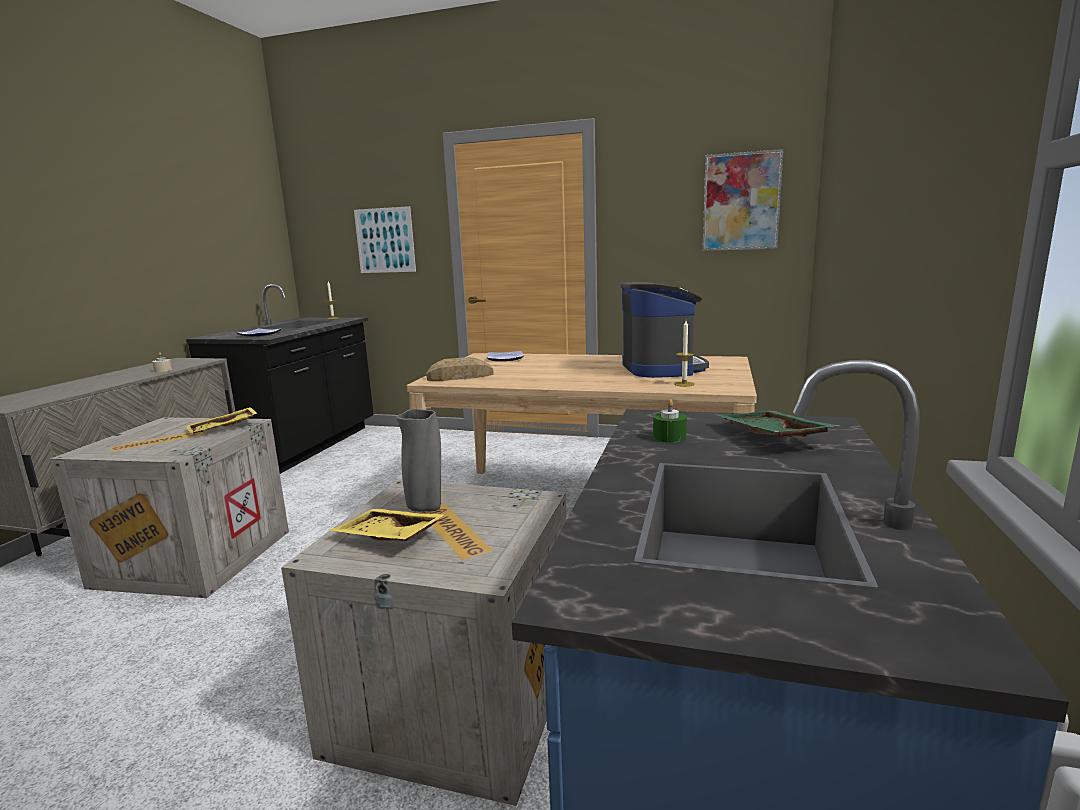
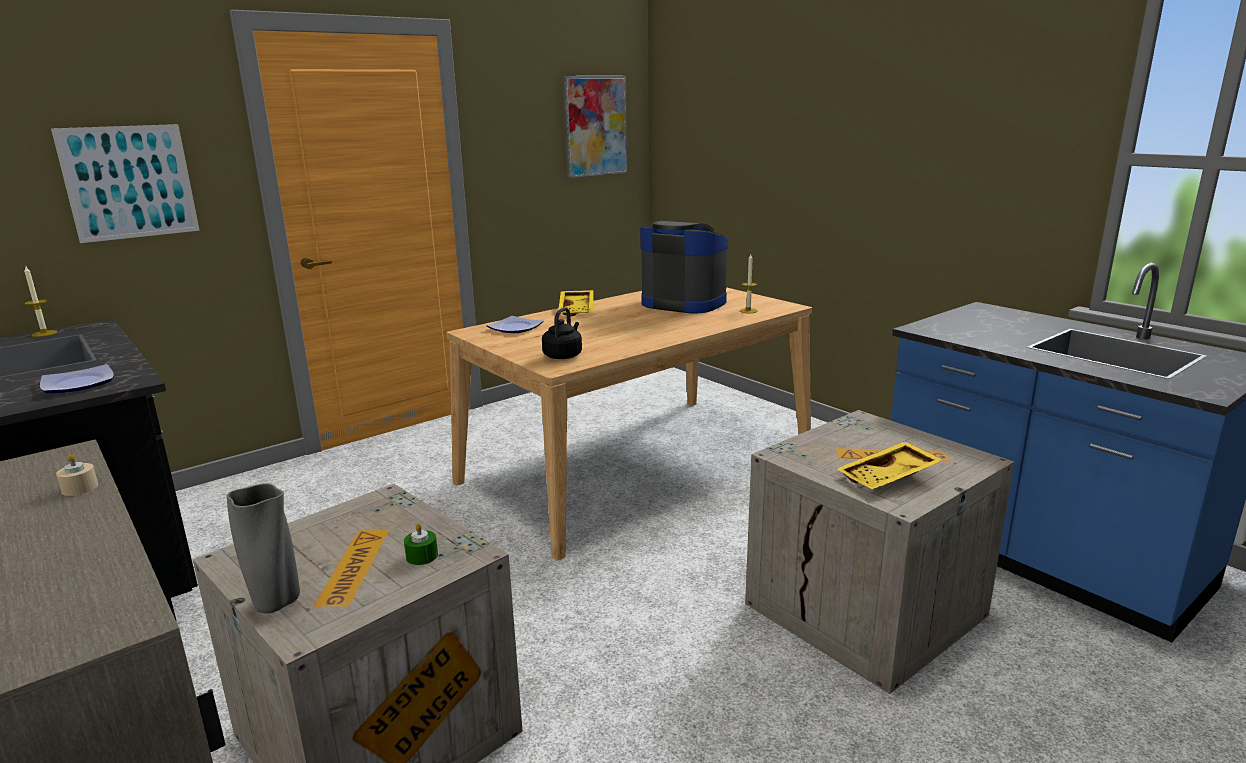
camera: 55 degrees left, 5 degrees up
yellow tray [186,407,257,434] -> yellow tray moved to [558,290,594,316]
grey vase [396,409,441,512] -> grey vase moved to [227,483,300,613]
bread [426,357,494,381] -> black kettle [542,307,582,359]
green candle [653,399,687,442] -> green candle moved to [404,523,438,565]
green tray [714,411,839,437] -> none

